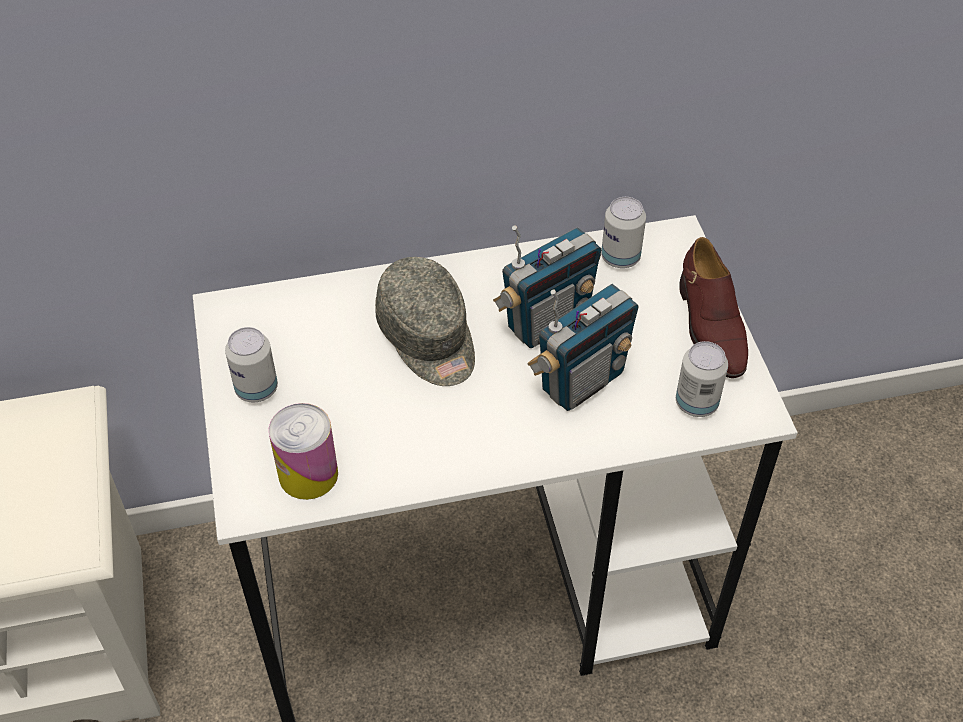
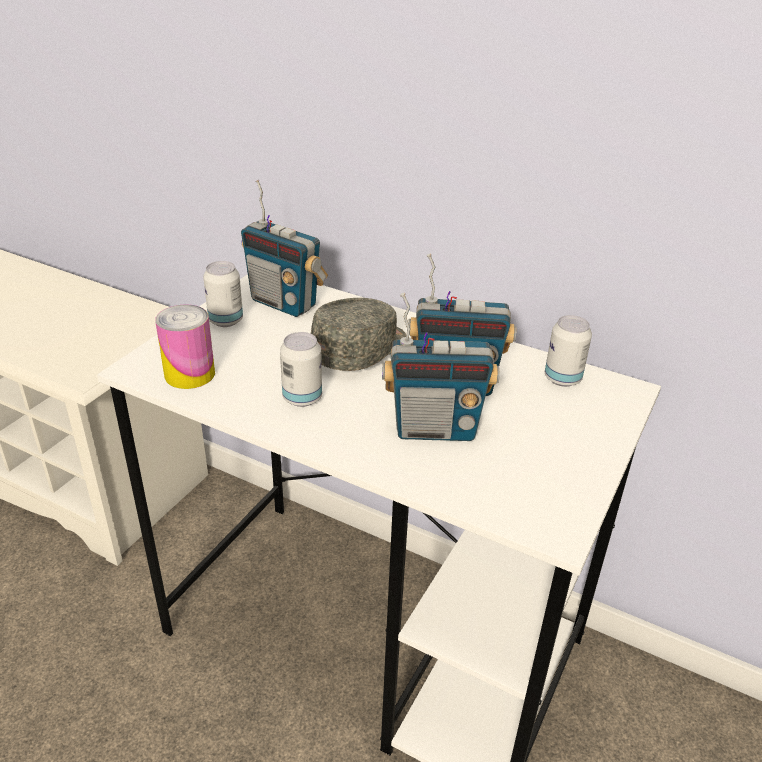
camera: 40 degrees right, 15 degrees down
grey cap [375,257,475,386] -> grey cap turned 150 degrees counterclockwise [311,298,406,371]
can [676,341,728,417] -> can moved to [280,332,322,407]
brown shoe [679,237,748,378] -> none
none -> radio [241,180,328,317]

